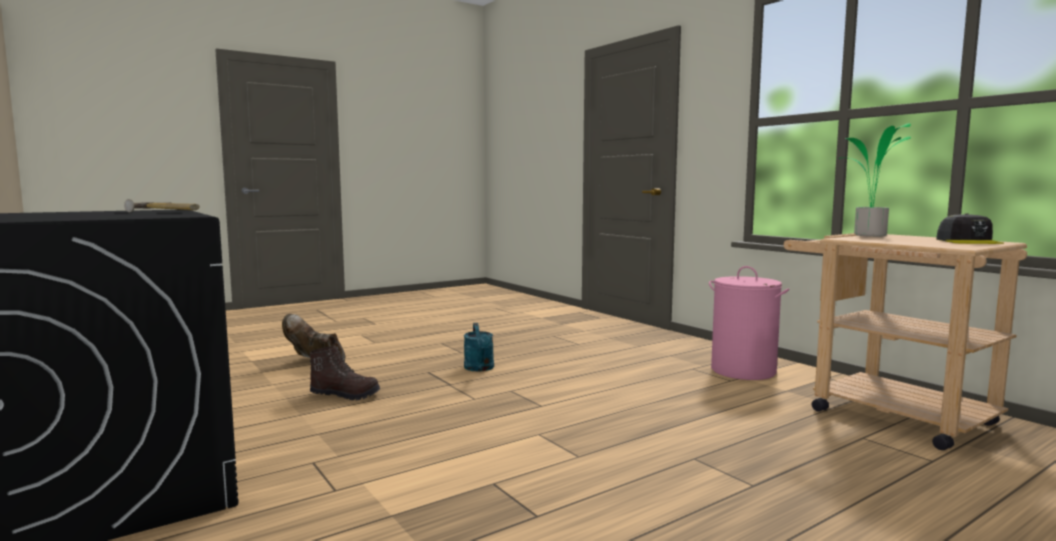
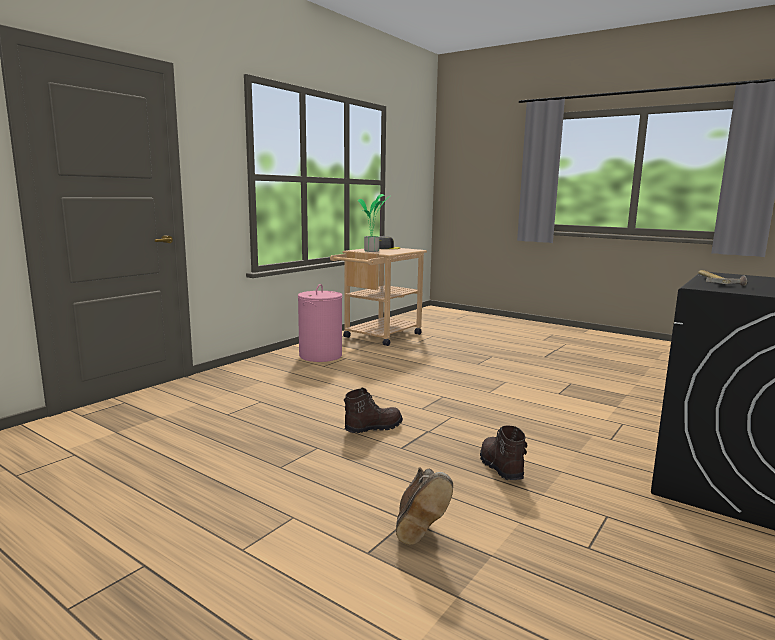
camera: 110 degrees left, 5 degrees up
turquoise watering can [464,323,494,372] -> brown boot [344,388,403,433]

